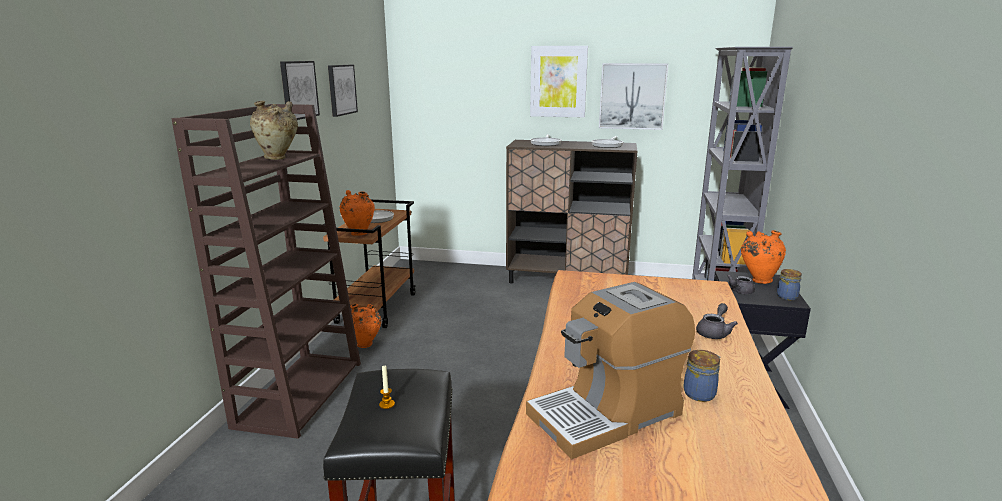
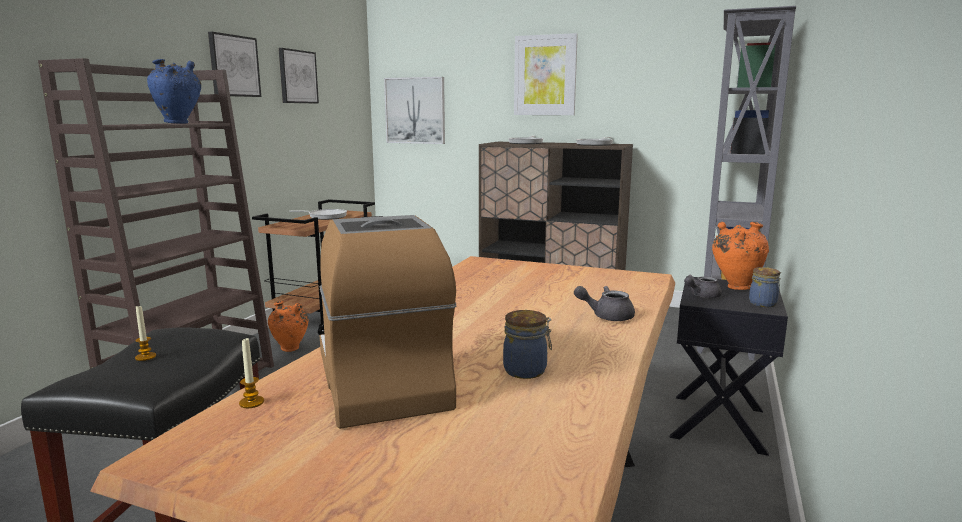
camera: 10 degrees right, 5 degrees down
beige vase [250,101,298,160] -> blue vase [147,59,201,124]
orange vase [339,190,375,236] -> none
coffee machine [526,282,695,459] -> coffee machine turned 90 degrees clockwise [320,215,456,429]
picture [599,63,668,130] -> picture moved to [384,77,445,144]
grey teapot [696,303,738,339] -> grey teapot turned 135 degrees counterclockwise [574,286,635,321]
none -> candle [239,338,264,408]

